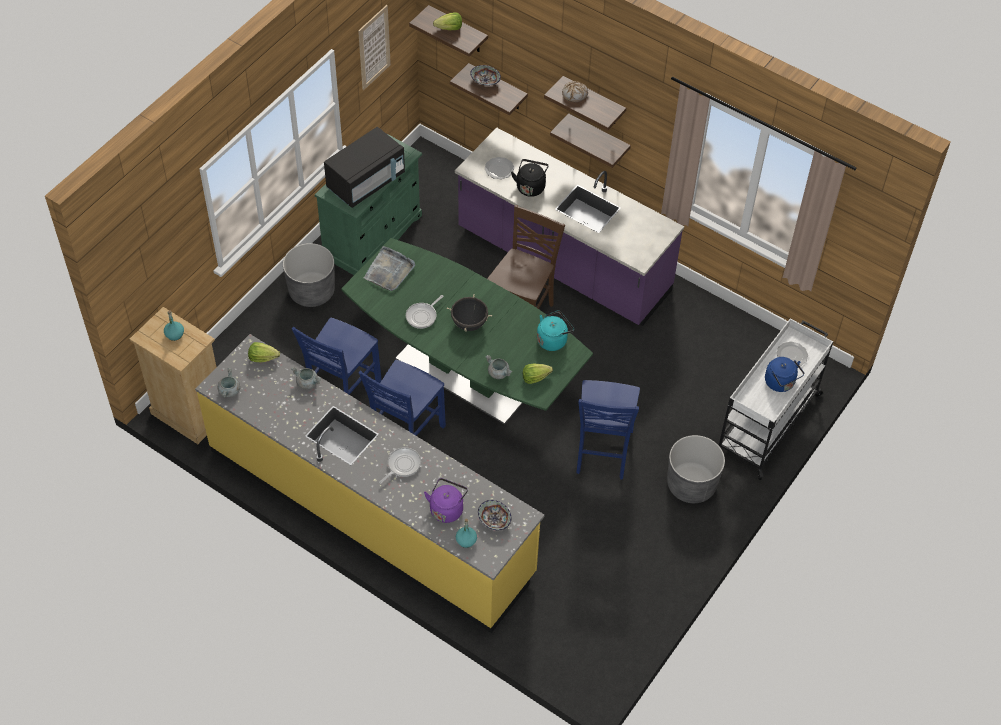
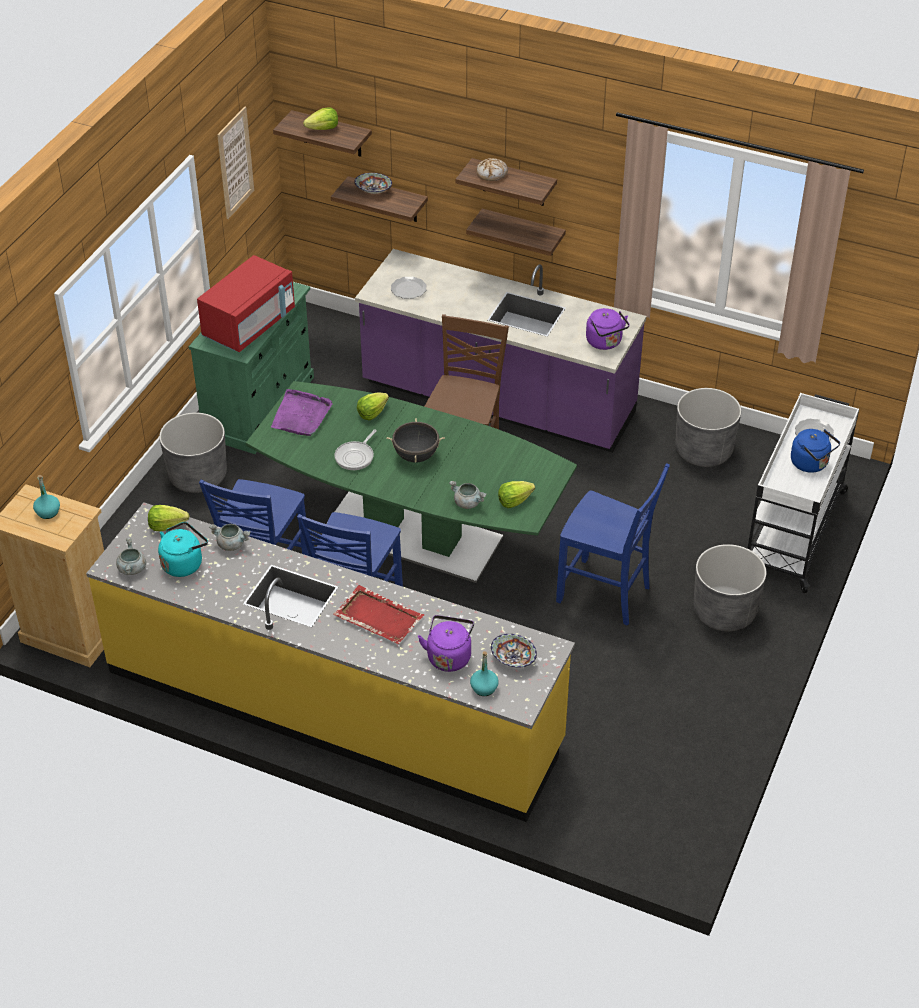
camera: 10 degrees left, 10 degrees down
black microwave [324,127,405,208] -> red microwave [197,255,295,352]
grey tray [364,246,415,291] -> purple tray [271,389,333,436]
frying pan [379,447,421,484] -> red tray [333,585,424,644]
black kettle [511,159,549,197] -> none
turquoise kettle [537,310,574,351] -> turquoise kettle moved to [158,522,208,577]
blue chair [576,380,640,480] -> blue chair turned 60 degrees counterclockwise [556,463,670,626]
none -> lettuce [357,392,389,420]
none -> purple kettle [586,308,630,350]
none -> grey planter [675,388,741,467]

